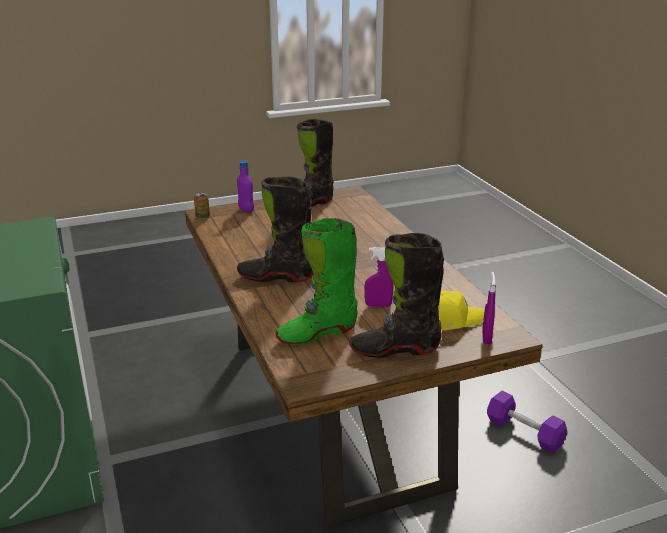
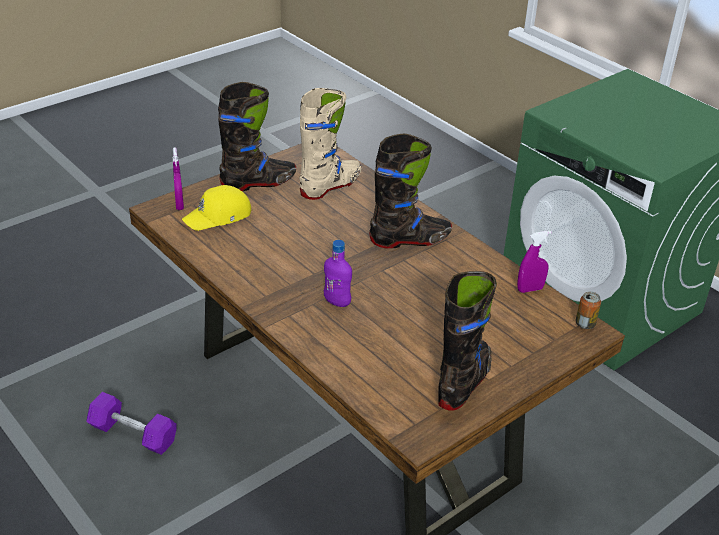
camera: 160 degrees right, 10 degrees up
purple bottle [237,160,254,212] -> purple bottle moved to [324,240,352,307]
green boot [275,218,358,345] -> beige boot [299,88,362,200]
purple spray bottle [364,247,393,307] -> purple spray bottle moved to [517,231,552,293]

